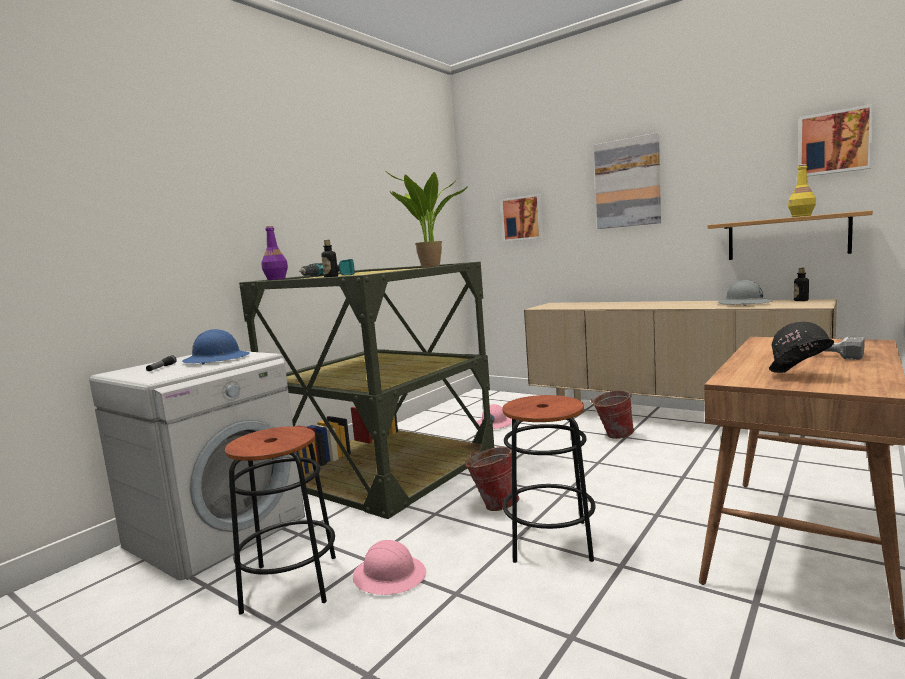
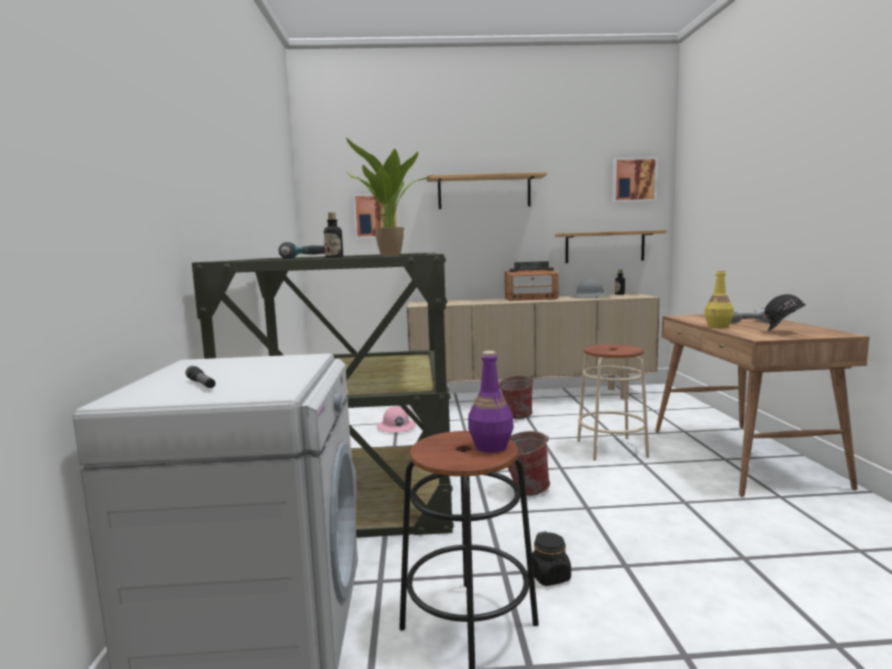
camera: 40 degrees left, 0 degrees up
blue hard hat [182,329,250,364] -> none
purple bottle [261,225,288,280] -> purple bottle moved to [468,351,514,453]
pink hard hat [353,540,426,595] -> black jar [532,531,571,586]
black stool [503,395,596,563] -> none
picture [594,133,661,229] -> shelf [427,172,547,209]
yellow bottle [788,164,816,217] -> yellow bottle moved to [704,270,734,328]
none -> radio [505,261,559,301]
none -> beige stool [577,344,649,461]

